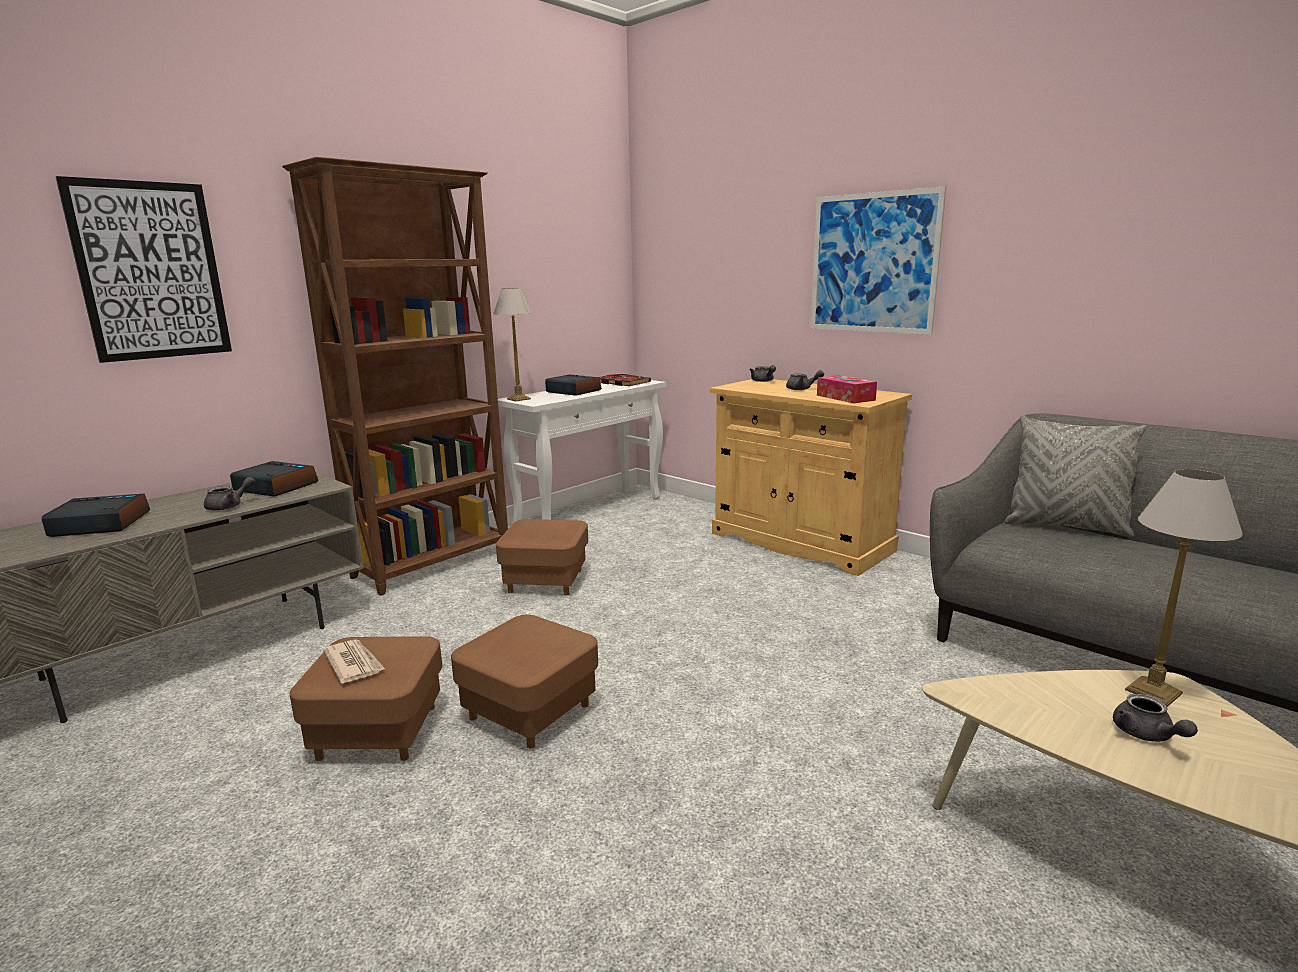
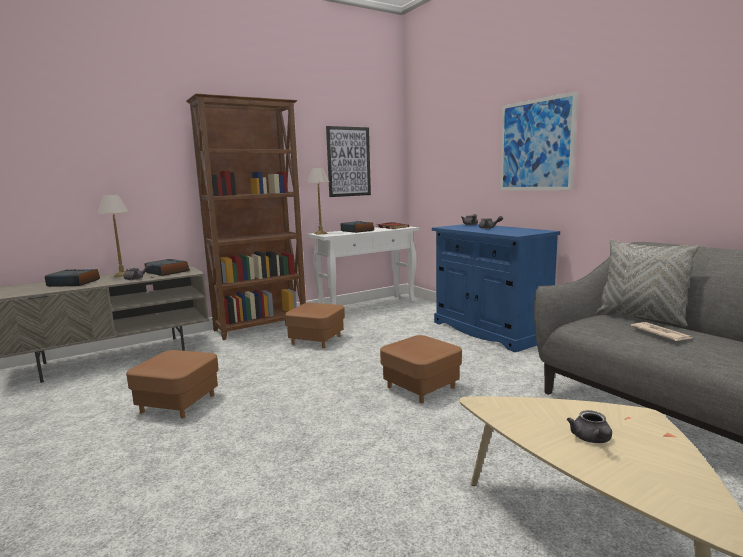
camera: 15 degrees right, 5 degrees down
picture [56,176,232,363] -> picture moved to [326,126,371,197]
newspaper [323,639,385,684] -> newspaper moved to [630,322,693,341]
brown ottoman [451,615,598,748] -> brown ottoman moved to [380,335,462,403]
beige cabinet [710,379,912,576] -> blue cabinet [432,224,560,352]
tissue box [817,375,877,403] -> none
table lamp [1125,469,1243,707] -> table lamp moved to [97,194,129,277]

